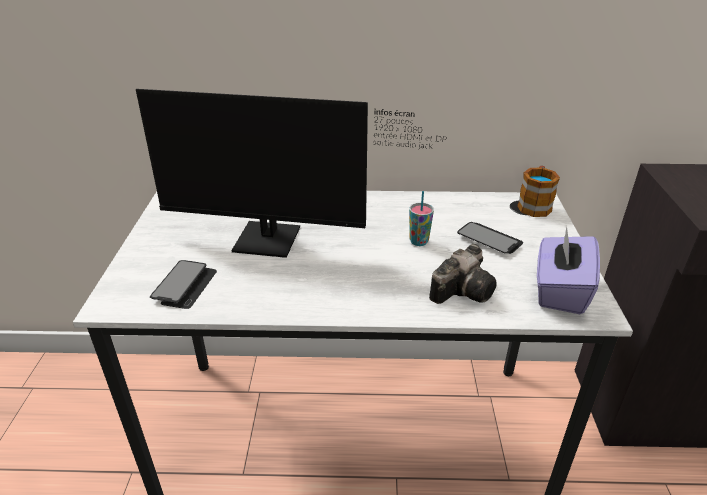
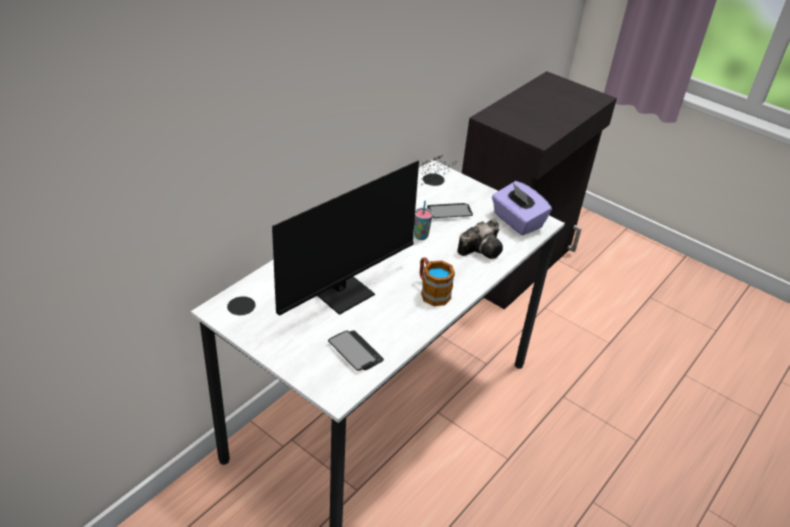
camera: 55 degrees left, 5 degrees up
camera [429,244,496,304] -> camera turned 60 degrees clockwise [457,219,503,259]
mug [517,166,560,217] -> mug moved to [420,257,455,306]

